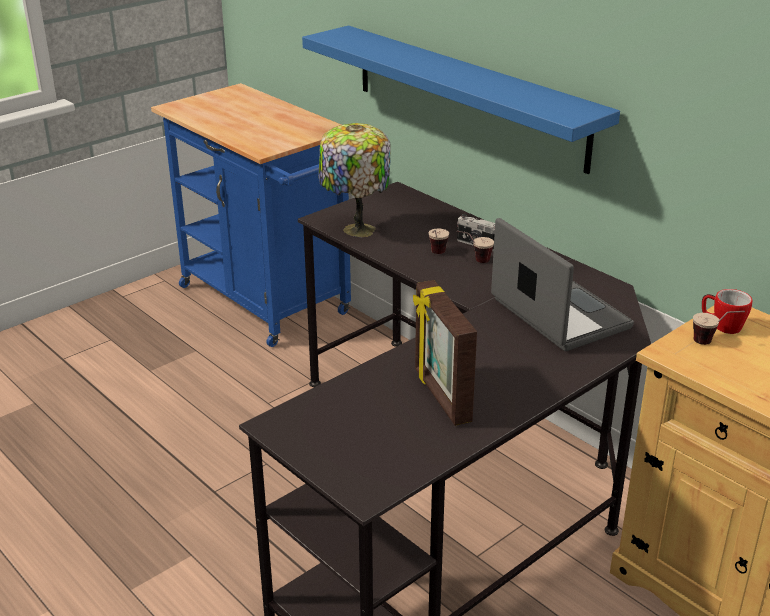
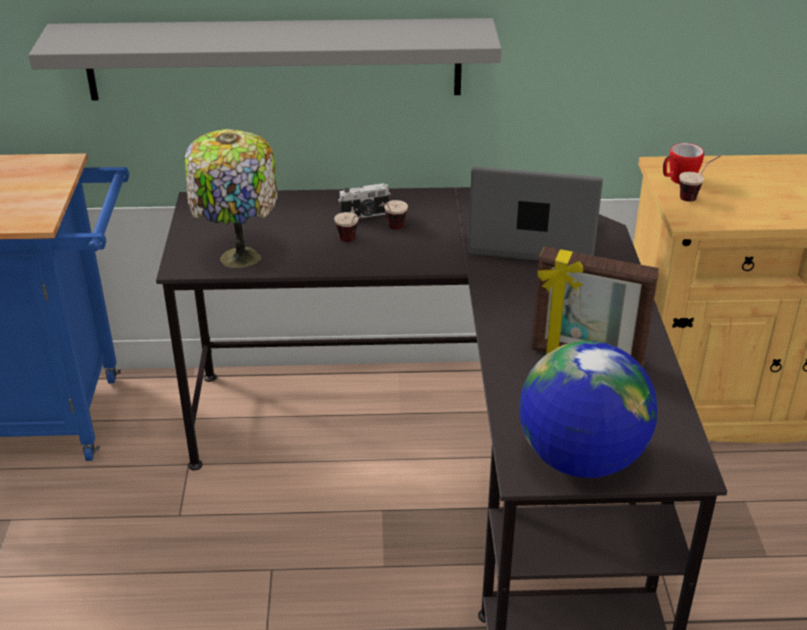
camera: 50 degrees left, 5 degrees up
blue shelf [302,25,620,174] -> grey shelf [29,18,502,101]
none -> globe [519,341,658,478]

